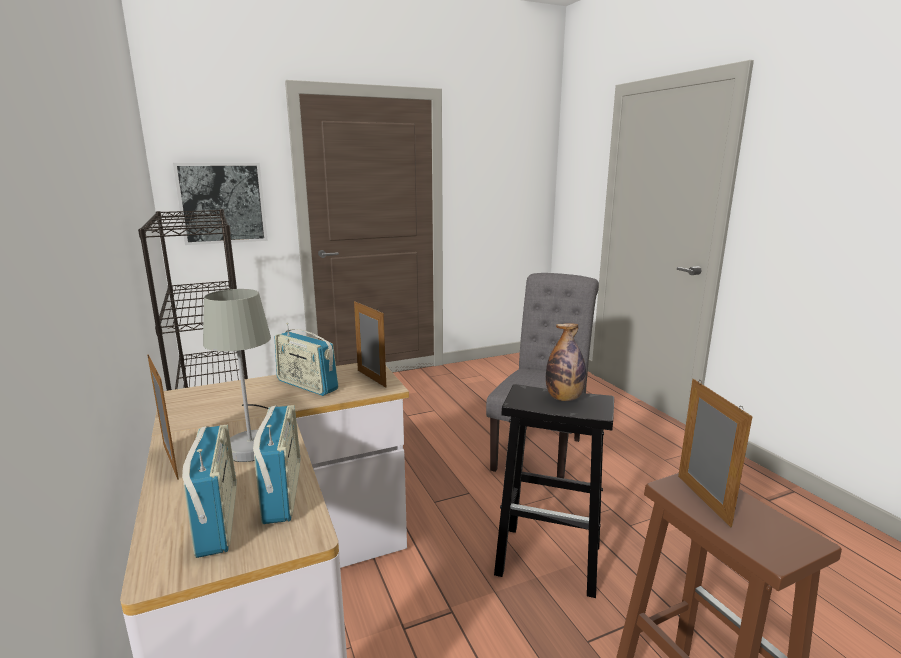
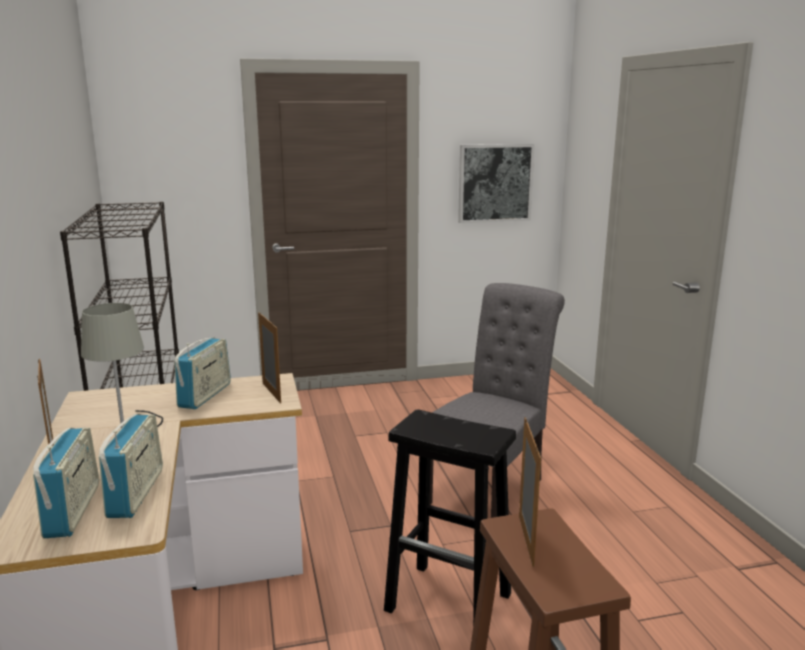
camera: 10 degrees right, 0 degrees up
picture [173,163,268,245] -> picture moved to [458,144,535,223]
radio [274,323,339,396] -> radio turned 120 degrees counterclockwise [174,337,231,409]
bottle [546,323,586,401] -> none

